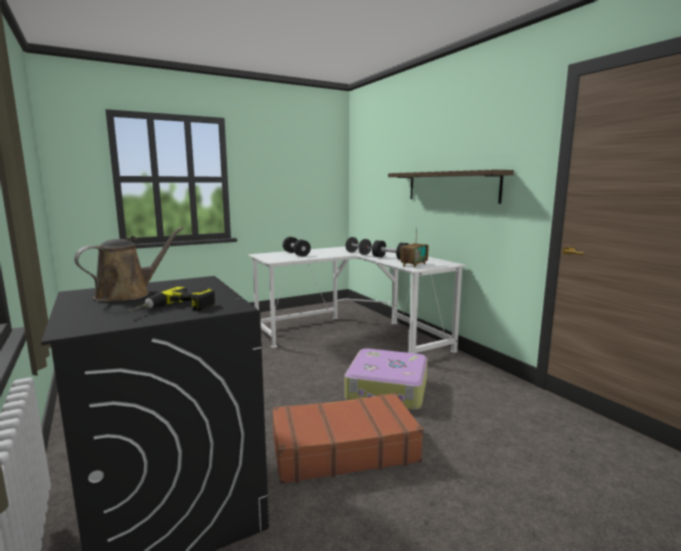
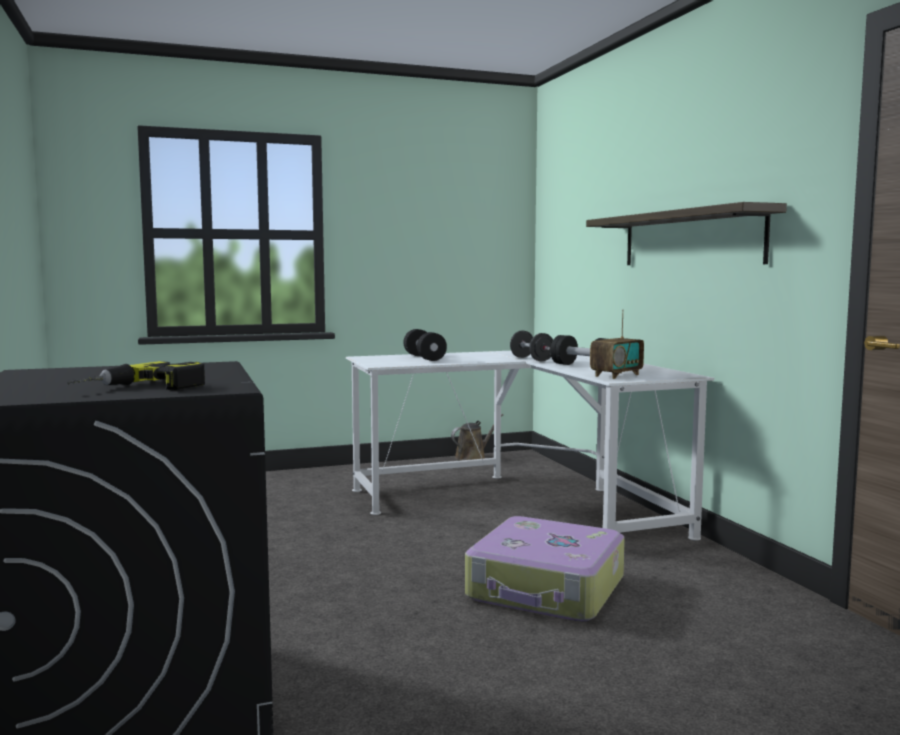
camera: 10 degrees right, 5 degrees down
brown watering can [74,227,184,302] -> brown watering can moved to [451,414,503,461]
brown suitcase [272,393,424,484] -> none

